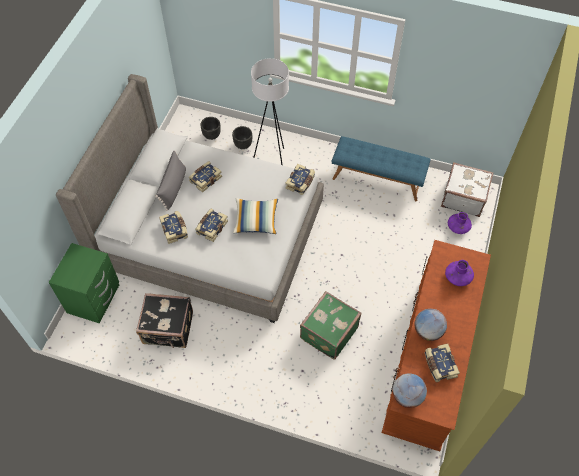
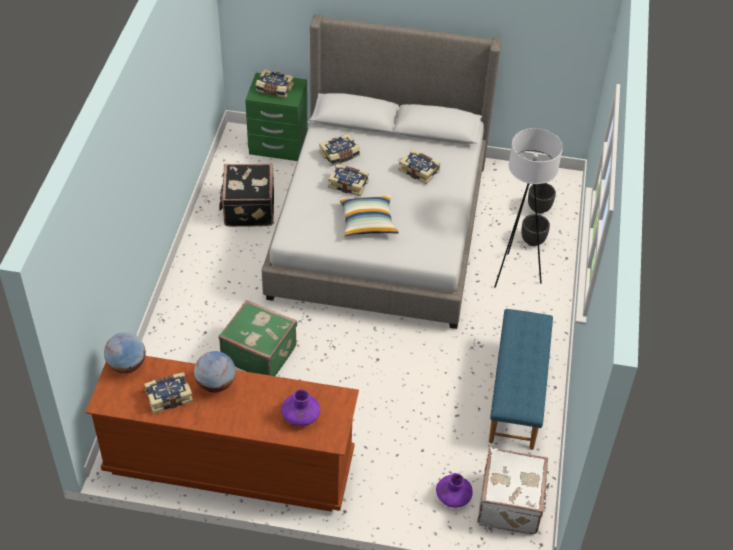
camera: 80 degrees right, 10 degrees down
grey pillow [155,151,186,211] -> none
book [285,164,315,195] -> book moved to [256,69,294,98]

